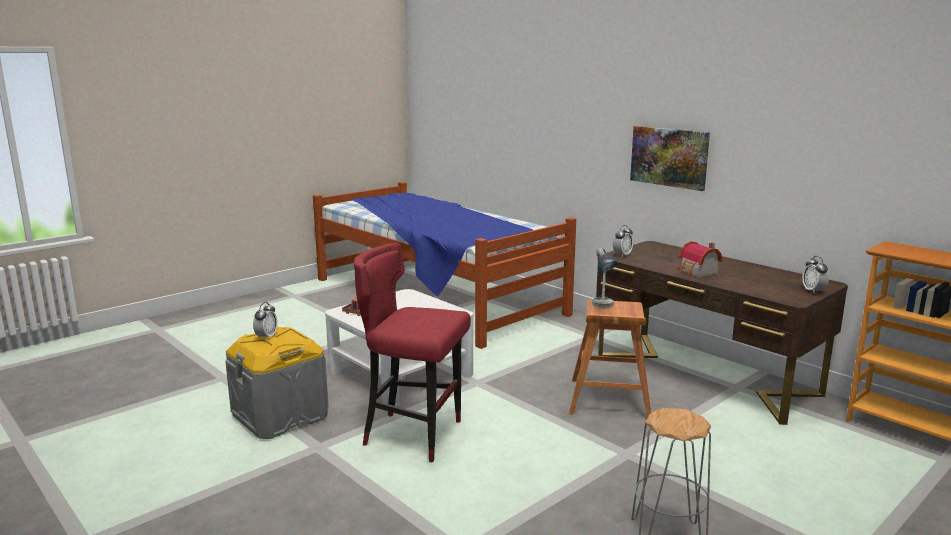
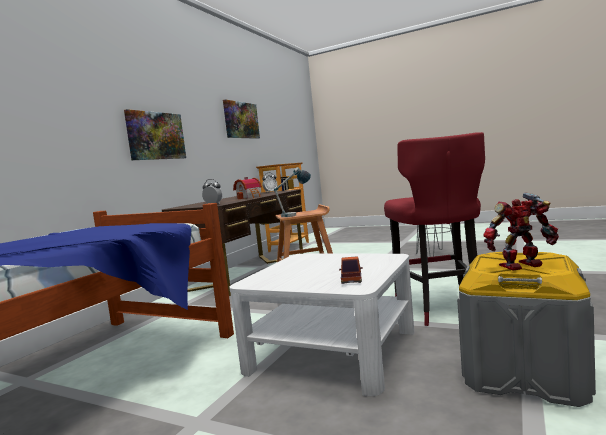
camera: 110 degrees left, 10 degrees down
alarm clock [253,302,278,340] -> toy robot [484,193,559,271]
none -> picture [223,99,260,139]

